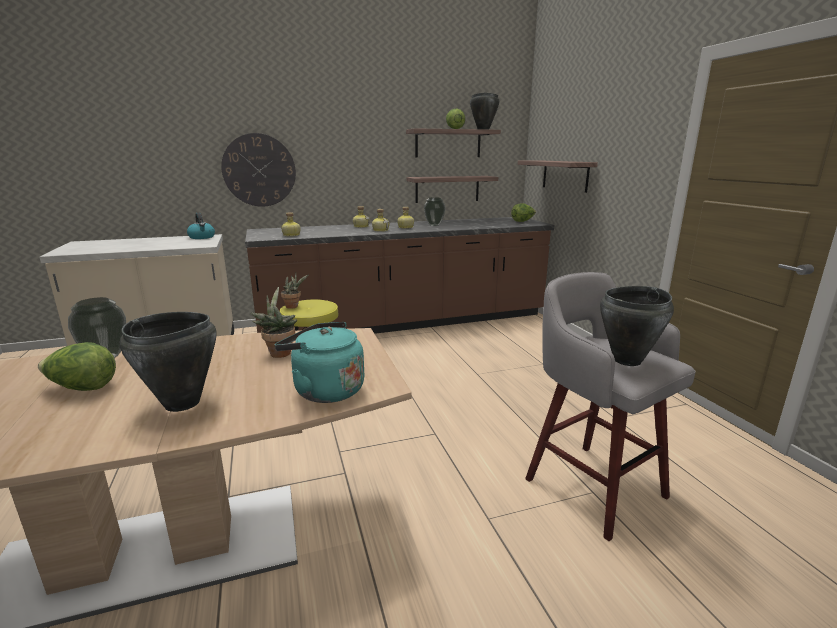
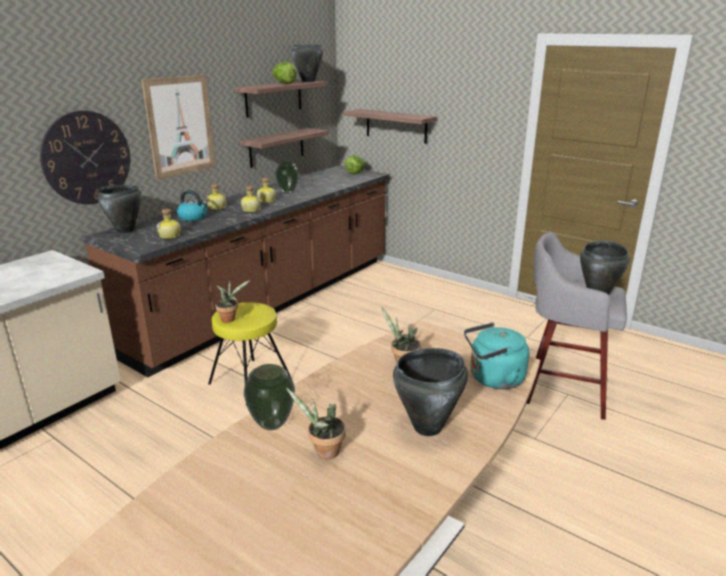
camera: 35 degrees left, 5 degrees up
lettuce [38,342,116,391] -> potted plant [286,388,346,460]
kettle [187,213,215,239] -> kettle moved to [177,190,207,221]
none -> black cooking pot [97,185,142,233]
none -> picture [141,75,215,180]

